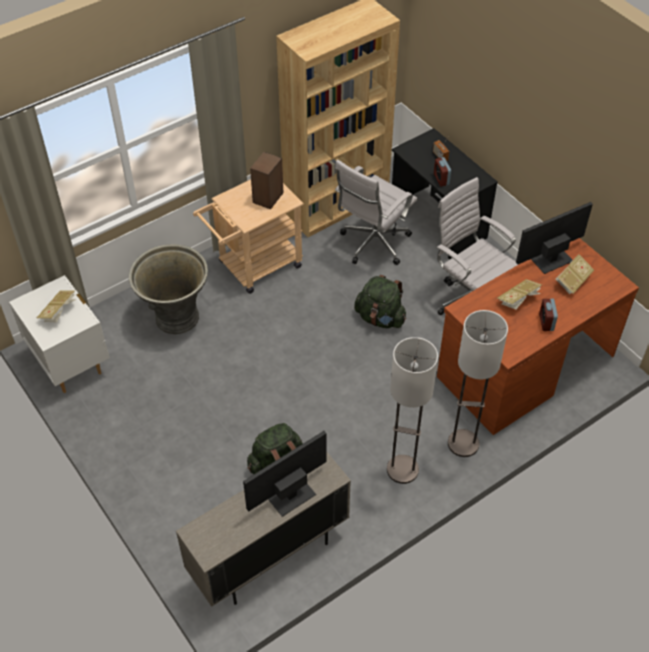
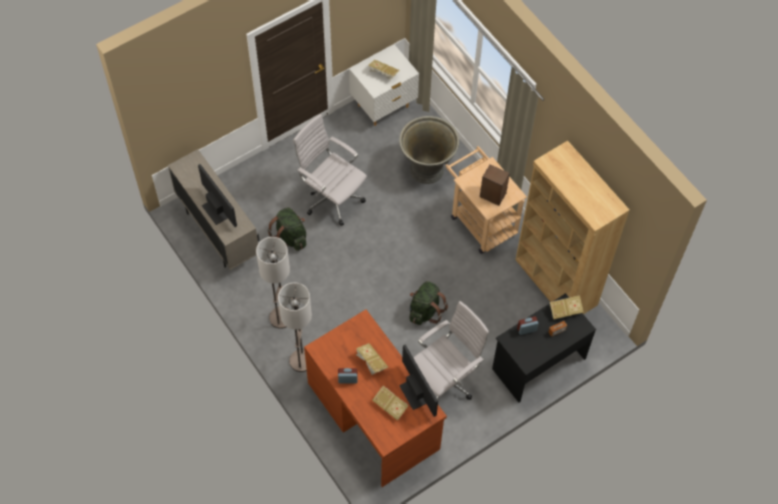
camera: 90 degrees right, 10 degrees up
white office chair [335,160,417,265] -> white office chair moved to [293,114,367,226]
none -> book [550,295,584,319]

